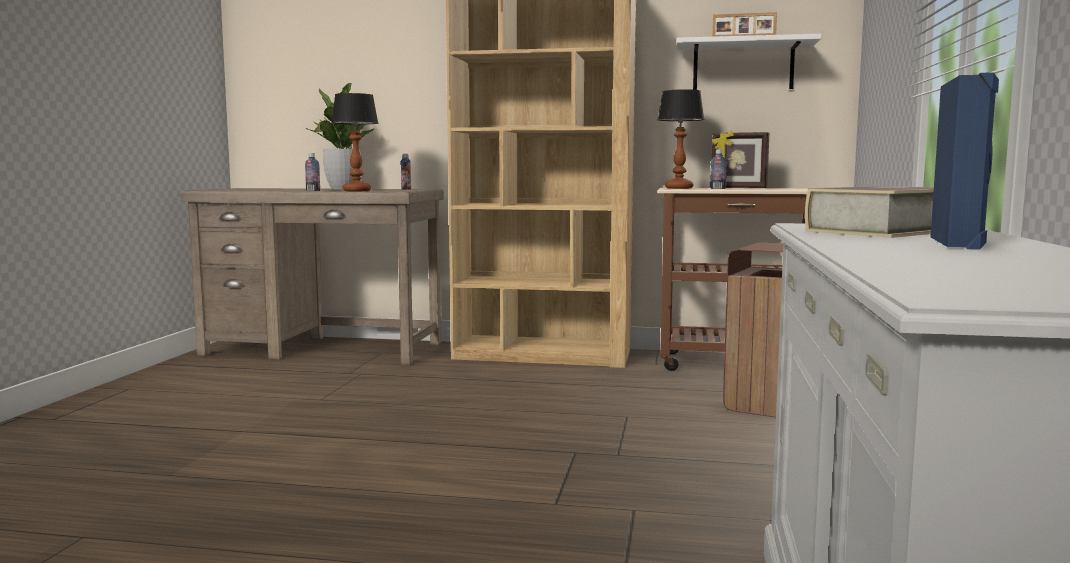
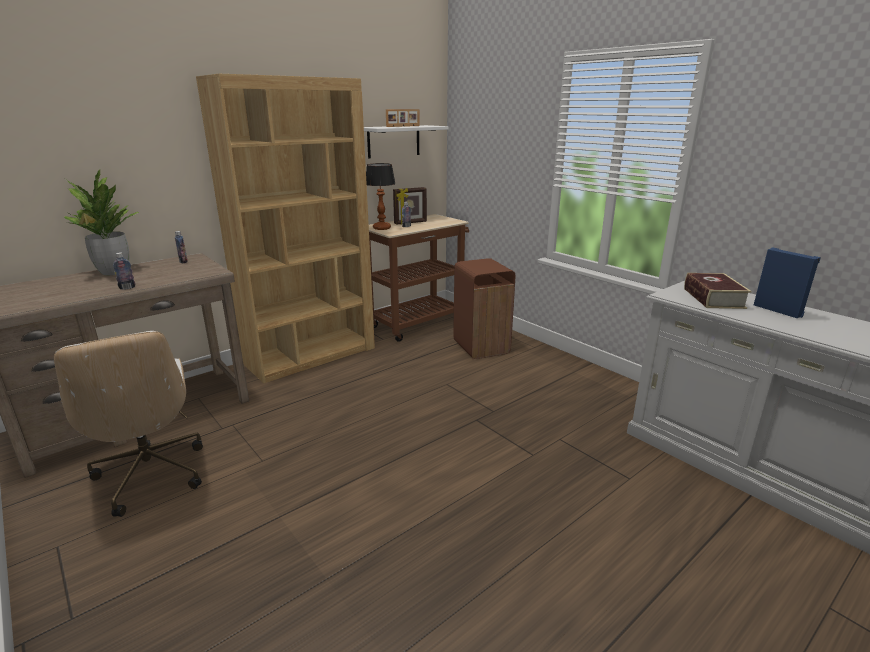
camera: 50 degrees left, 15 degrees up
table lamp [331,93,379,191] -> none
none -> white office chair [54,331,203,517]

